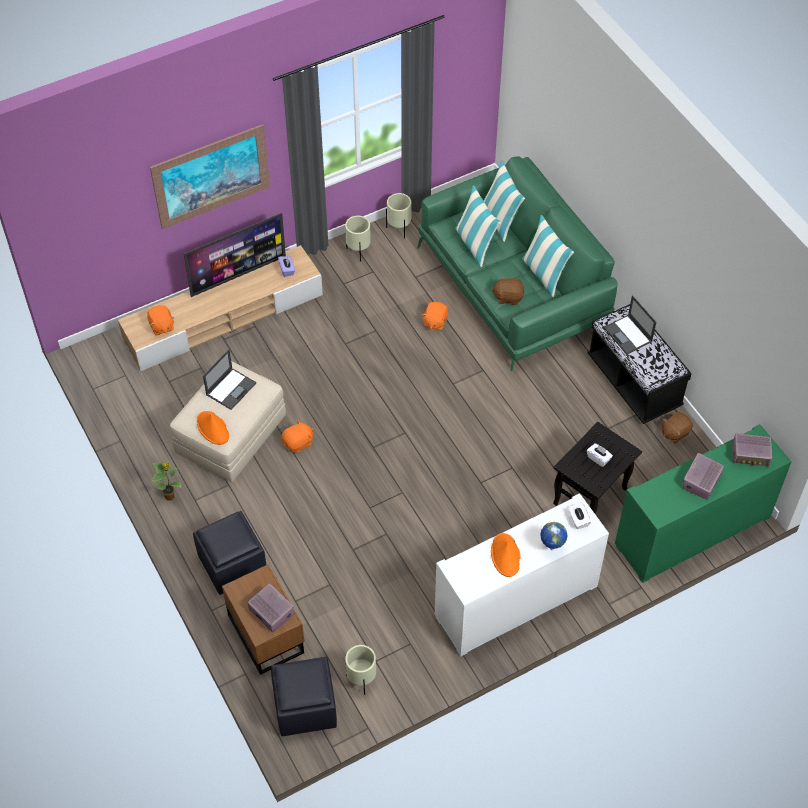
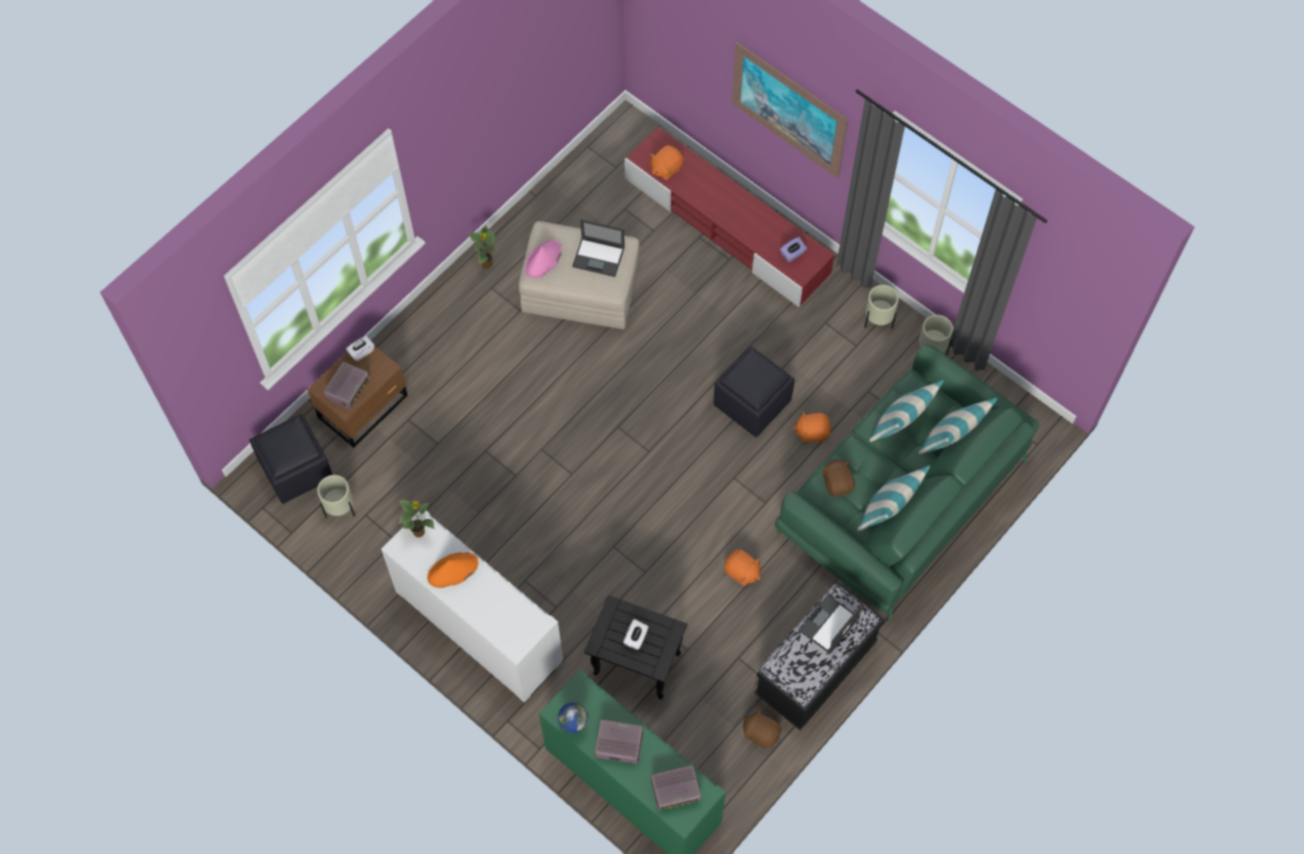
camera: 70 degrees right, 10 degrees up
beige tv stand [118,245,323,371] -> red tv stand [624,127,835,307]
television [184,213,286,297] -> none
black ottoman [193,511,266,595] -> black ottoman moved to [714,346,795,437]
orange hat [197,411,229,445] -> pink hat [525,240,562,278]
orange plush toy [282,420,313,453] -> orange plush toy moved to [724,549,760,586]
globe [540,522,567,550] -> globe moved to [558,702,588,734]
white tissue box [569,502,591,529] -> white tissue box moved to [346,336,374,361]
radio [732,433,772,467] -> radio turned 90 degrees counterclockwise [651,765,701,811]
none -> potted plant [398,500,435,537]

